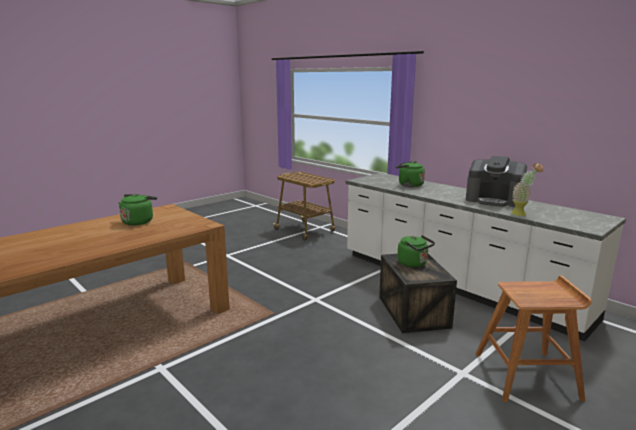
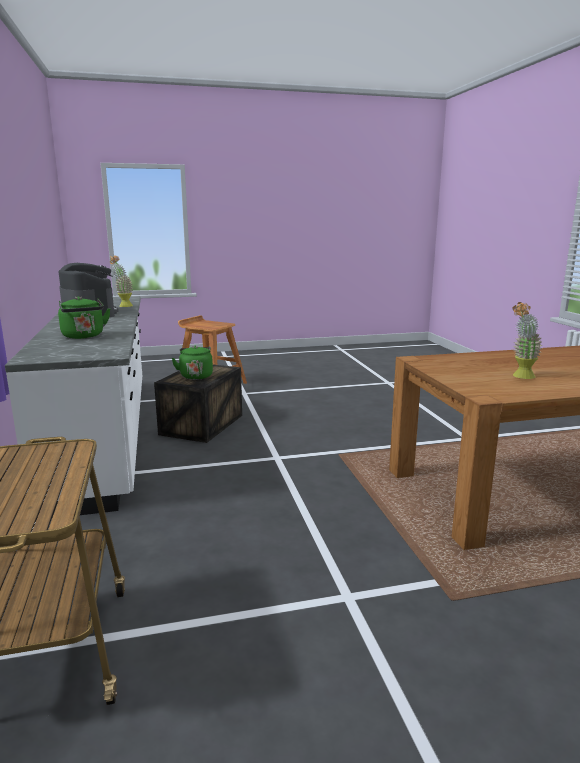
camera: 150 degrees left, 0 degrees up
green kettle [118,194,157,225] -> potted plant [512,302,543,379]

